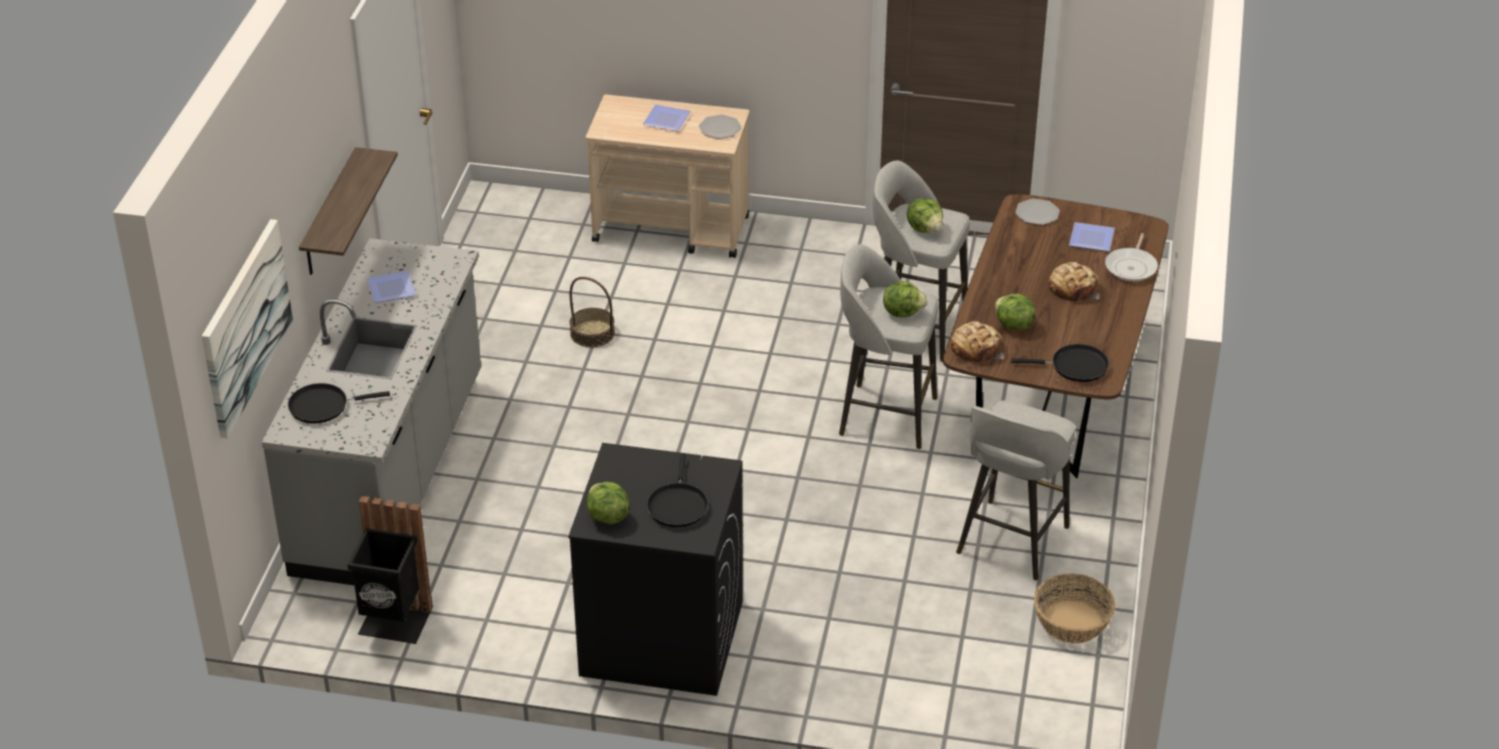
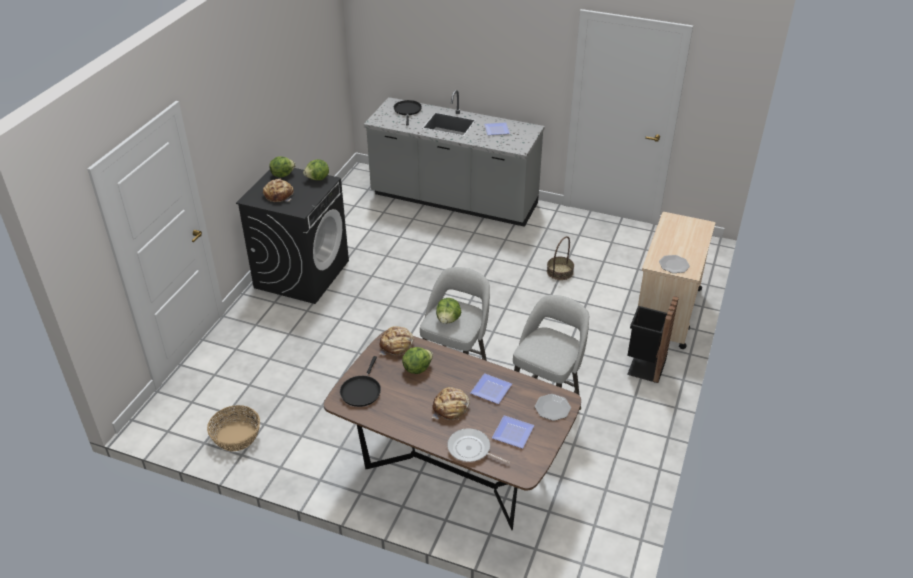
camera: 100 degrees right, 0 degrees up
picture [202,219,293,439] -> none
shelf [299,147,398,275] -> none
black trash can [347,496,433,644] -> black trash can moved to [627,296,679,383]
plate [643,105,691,131] -> plate moved to [470,373,512,404]
black frying pan [647,454,708,527] -> bread [263,179,294,202]
lettuce [907,198,943,233] -> lettuce moved to [303,159,329,180]
grey stool [956,401,1076,580] -> none

